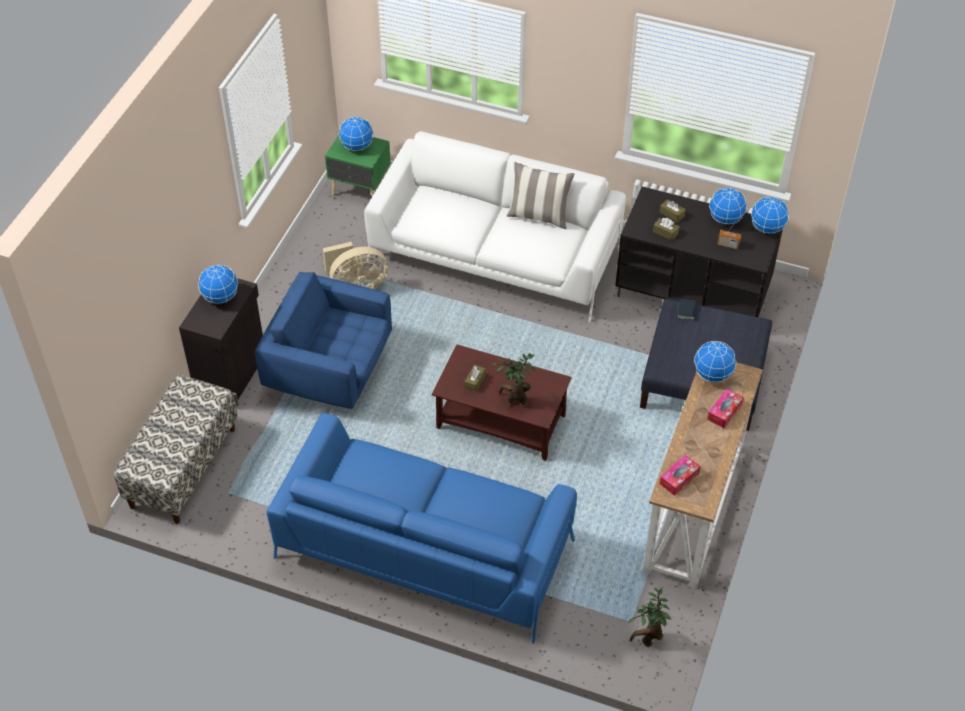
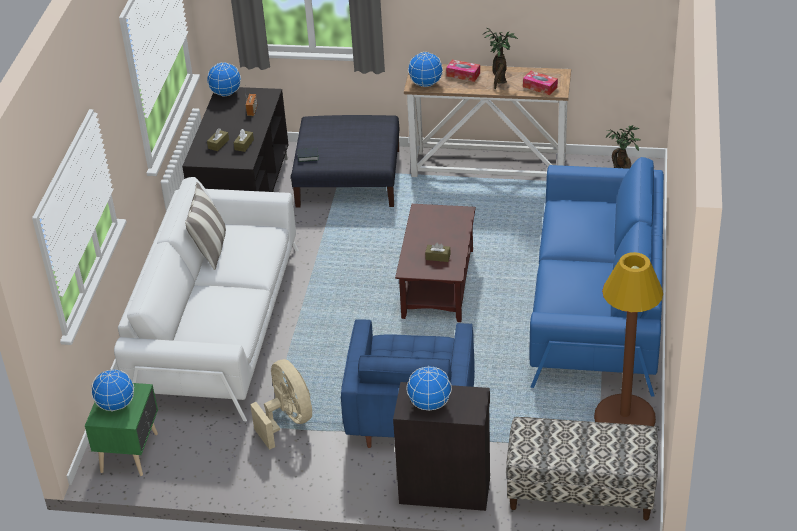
camera: 100 degrees left, 10 degrees down
potted plant [491,353,535,407] -> potted plant moved to [482,28,518,89]
globe [709,187,747,225] -> none
none -> brown floor lamp [594,252,663,426]

